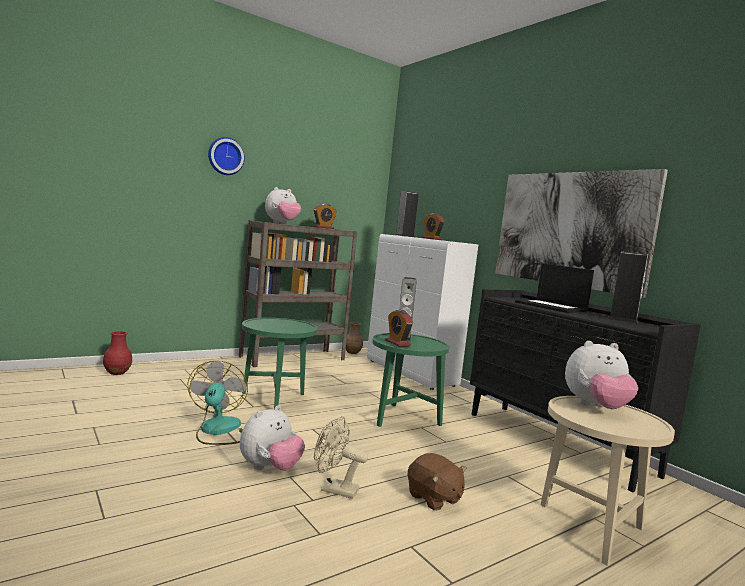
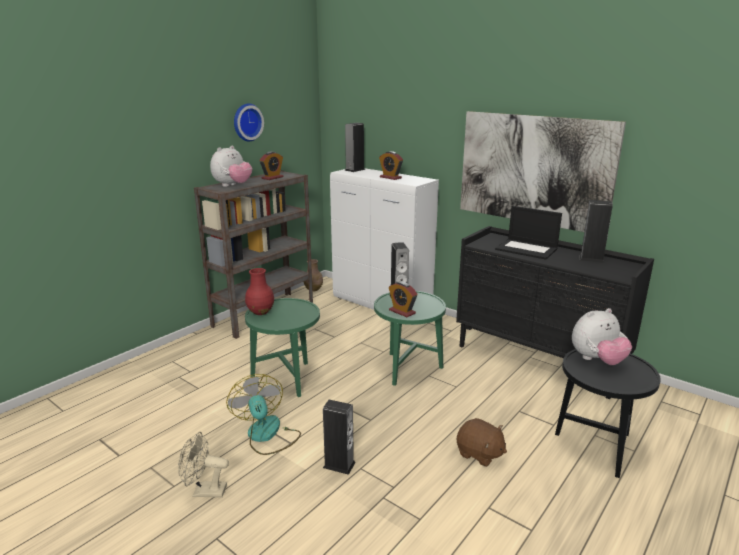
camera: 15 degrees left, 15 degrees up
red vase [103,331,132,375] -> red vase moved to [245,268,274,315]
wall clock [208,137,245,175] -> wall clock moved to [234,103,264,142]
plush toy [240,405,305,471] -> speaker [323,400,356,475]
beige fan [314,416,368,499] -> beige fan moved to [178,432,229,497]
beige side table [541,396,675,566] -> black side table [555,349,661,478]

